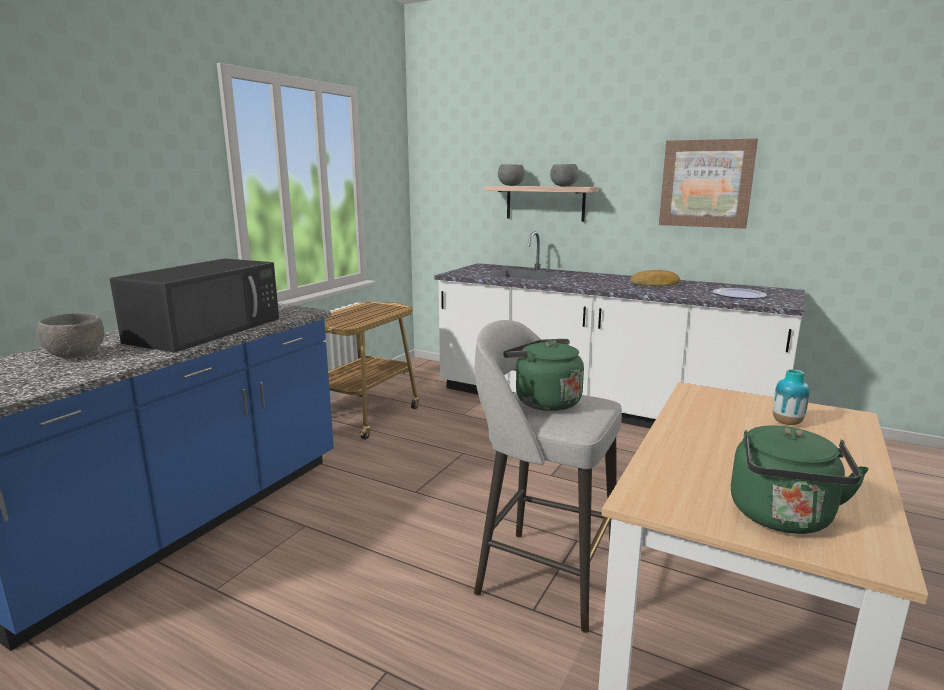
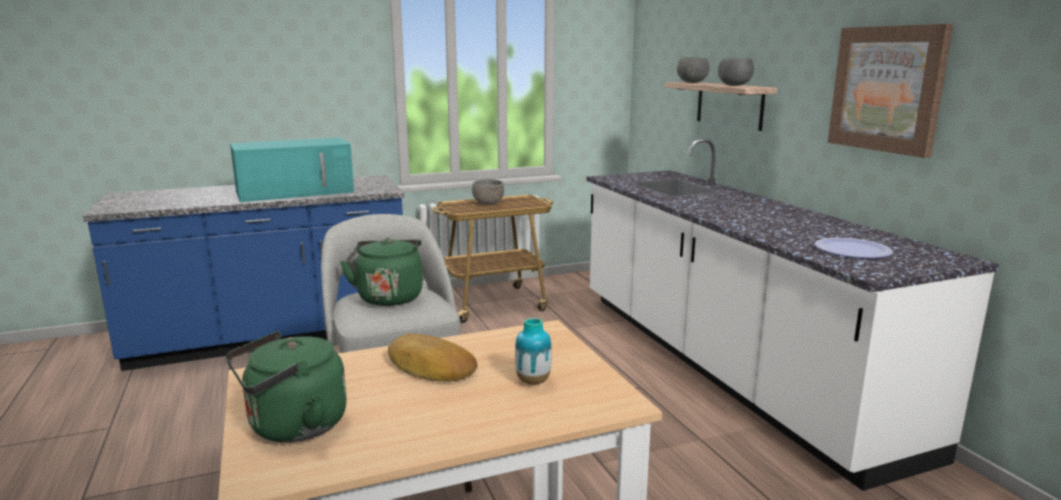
camera: 40 degrees right, 0 degrees up
grey bowl [36,313,104,358] -> grey bowl moved to [472,179,504,205]
black microwave [109,258,279,353] -> turquoise microwave [230,138,354,202]
bread [630,270,680,286] -> bread moved to [388,333,477,382]

